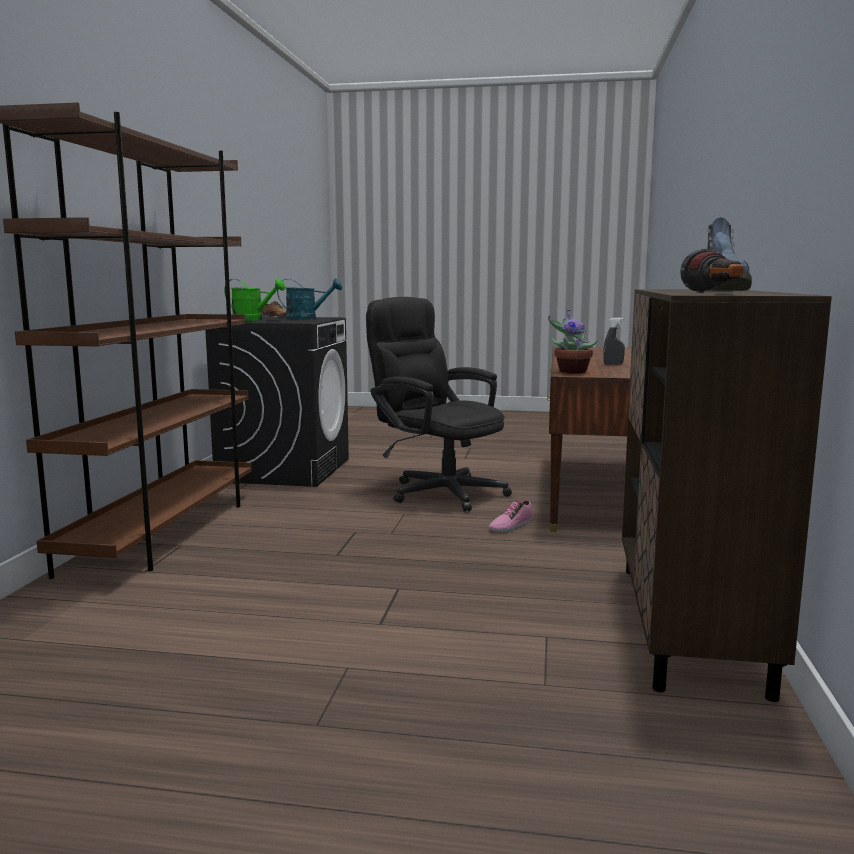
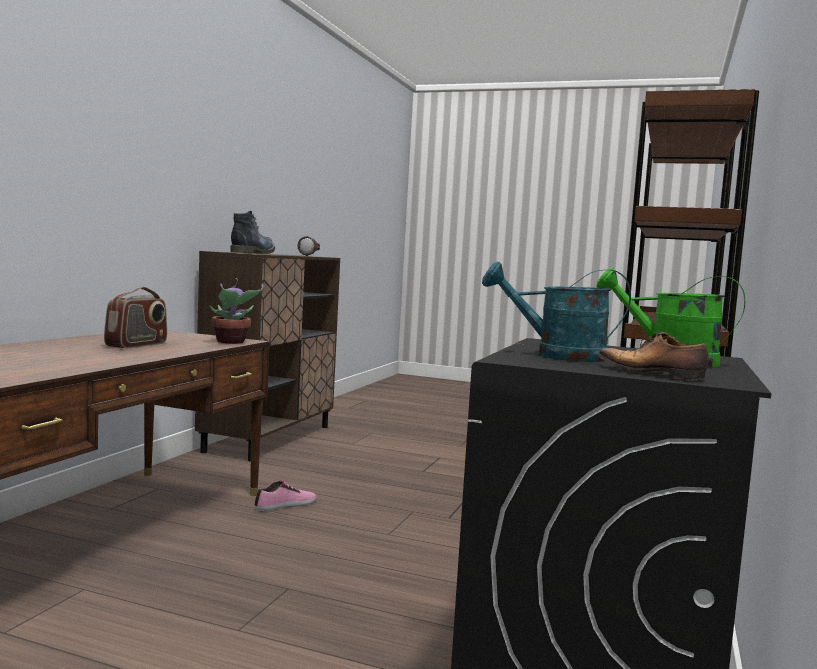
camera: 170 degrees left, 5 degrees down
black office chair [366,297,512,511] -> none
grey spray bottle [603,318,625,365] -> radio [104,287,167,348]

